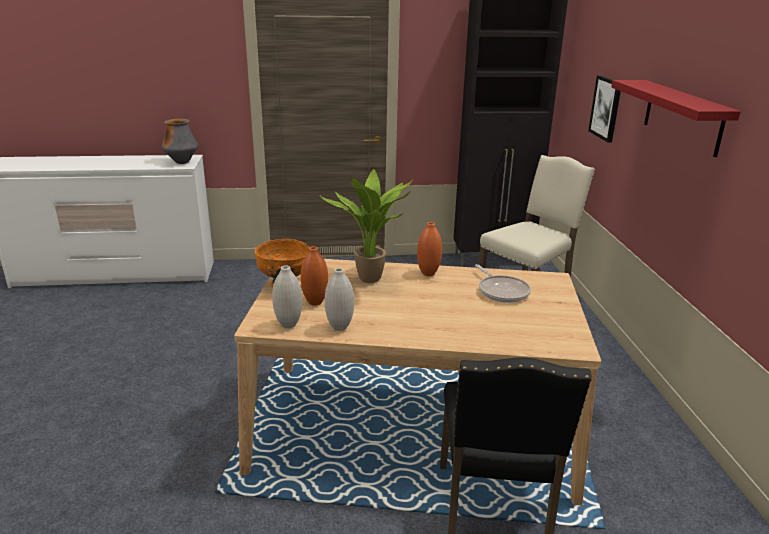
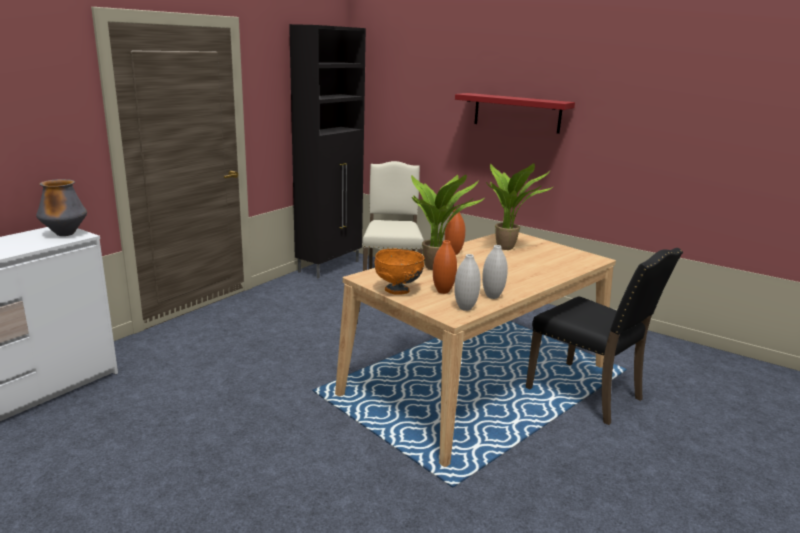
camera: 50 degrees left, 5 degrees down
frying pan [475,264,531,303] -> potted plant [486,163,554,250]
picture [588,75,621,143] -> none

